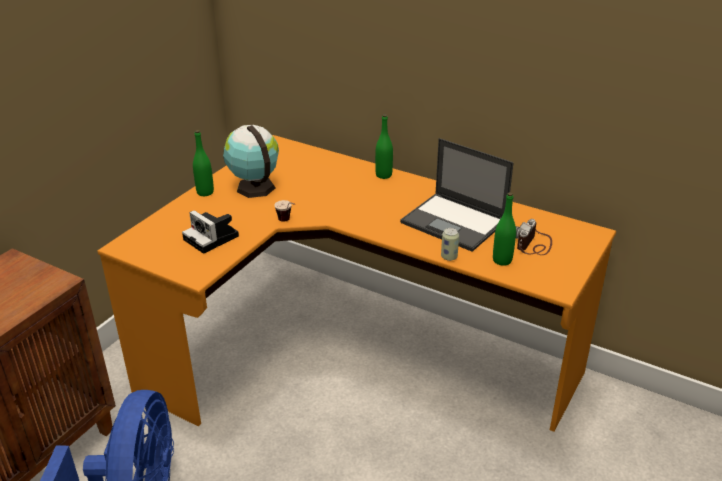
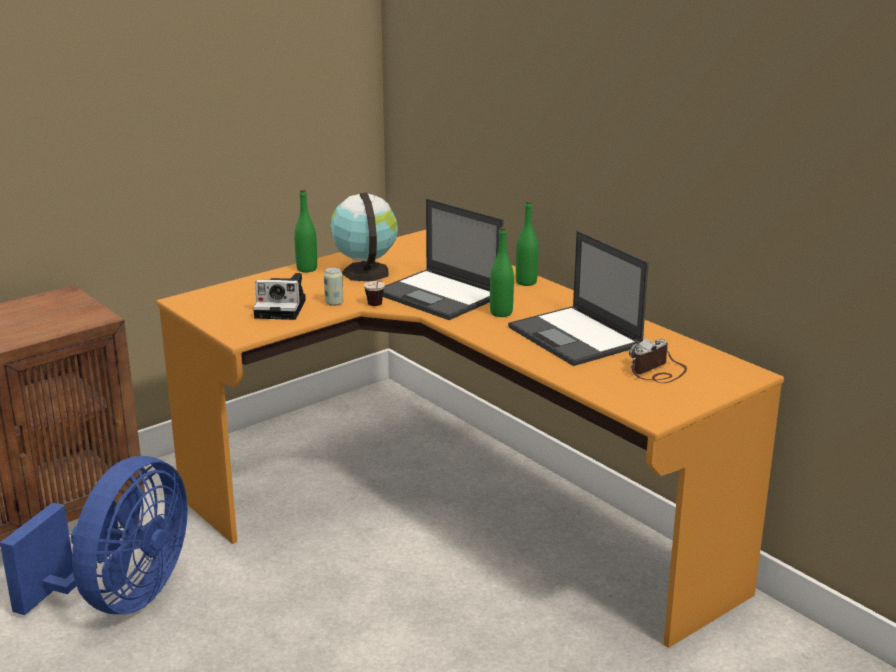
camera: 20 degrees right, 10 degrees down
camera [182,210,239,254] -> camera turned 60 degrees counterclockwise [253,273,306,320]
can [441,228,459,261] -> can moved to [324,267,344,306]
green bottle [493,192,516,266] -> green bottle moved to [490,227,514,317]
none -> laptop [383,198,503,320]

